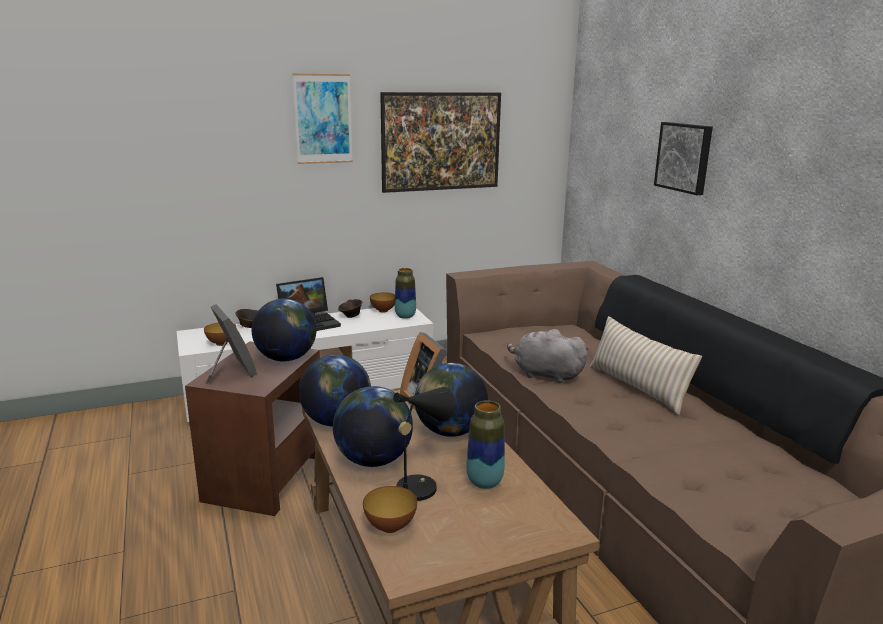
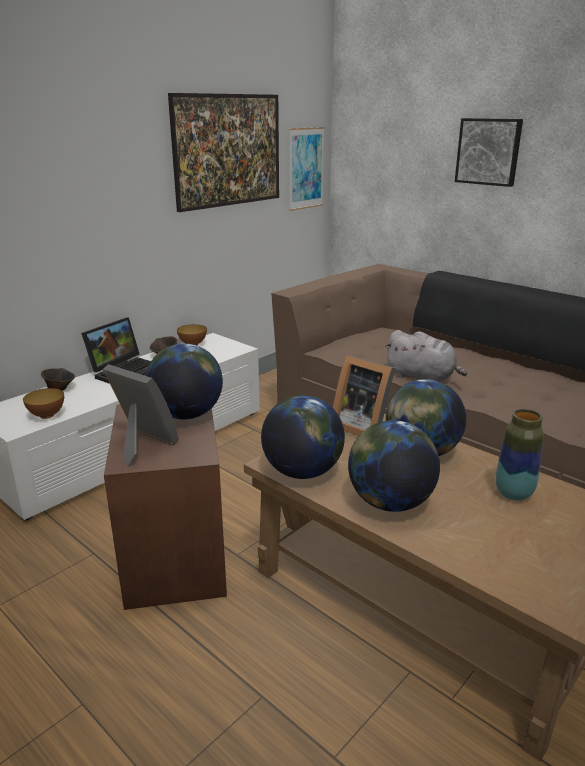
camera: 25 degrees left, 5 degrees up
picture [293,74,353,164] -> picture moved to [289,127,325,211]
bowl [363,486,417,533] -> none
black table lamp [393,387,455,501] -> none
vase [395,268,416,319] -> none
grey plush toy [507,329,588,383] -> grey plush toy turned 150 degrees counterclockwise [385,330,467,382]
beige pillow [589,316,702,415] -> none

